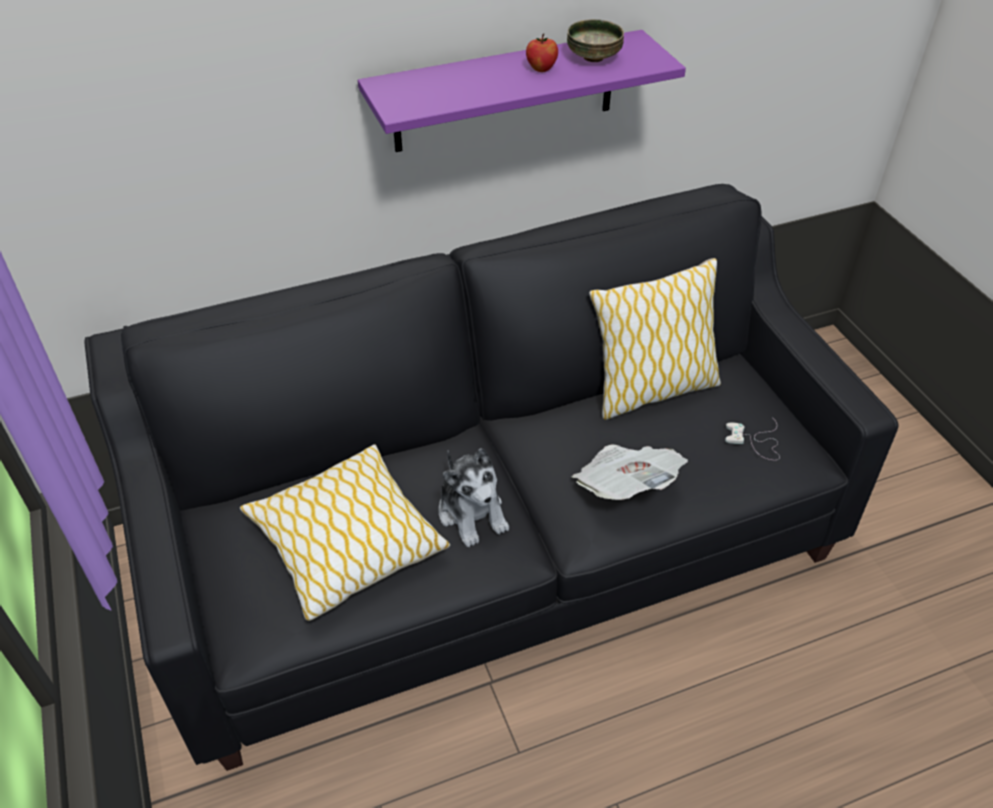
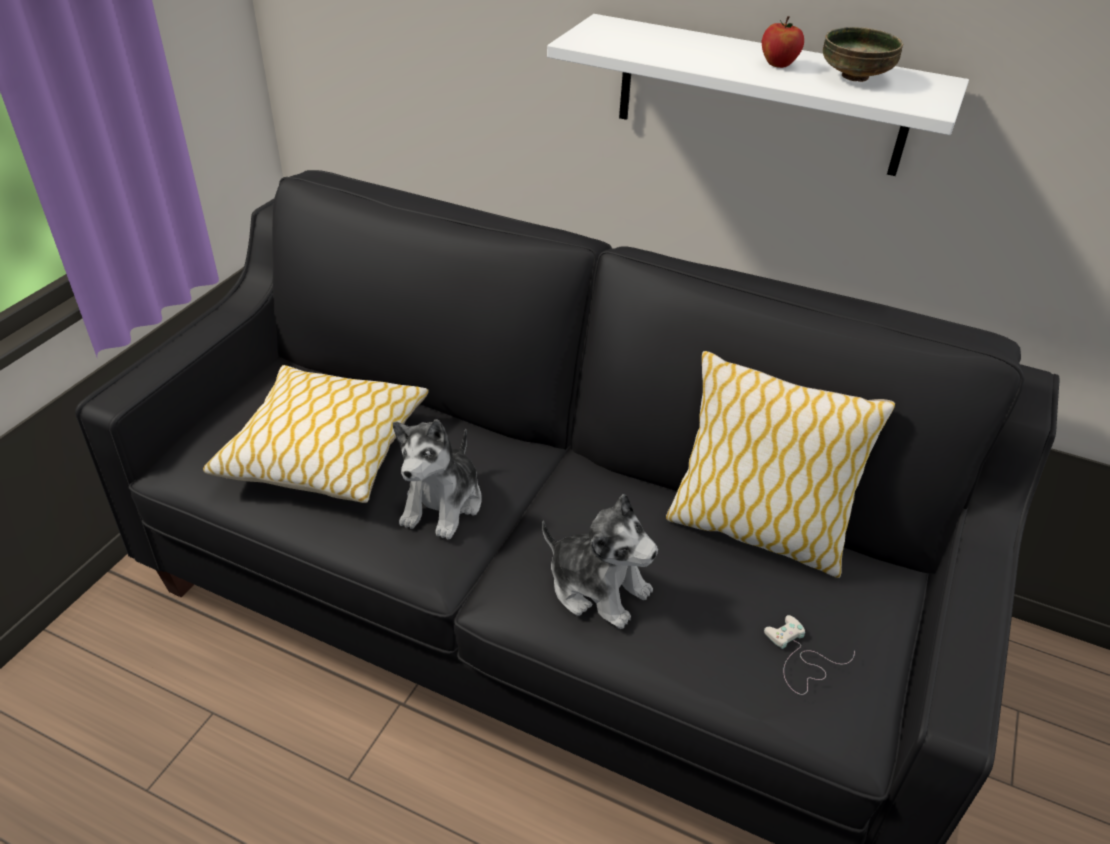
camera: 45 degrees right, 5 degrees down
purple shelf [358,30,686,152] -> white shelf [547,14,969,176]
newspaper [572,444,688,500] -> plush toy [542,494,658,629]

